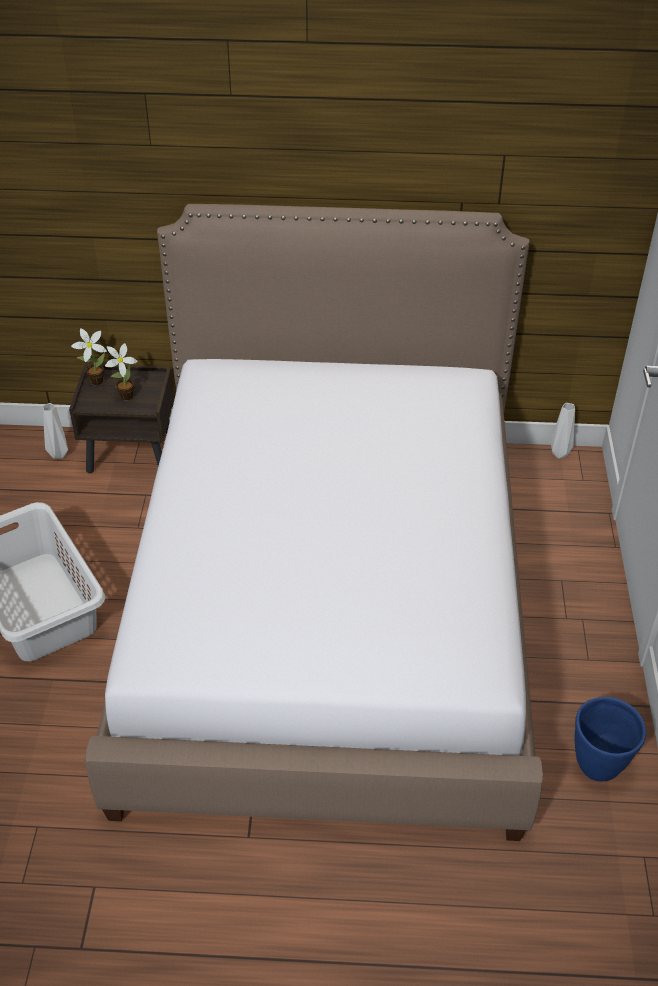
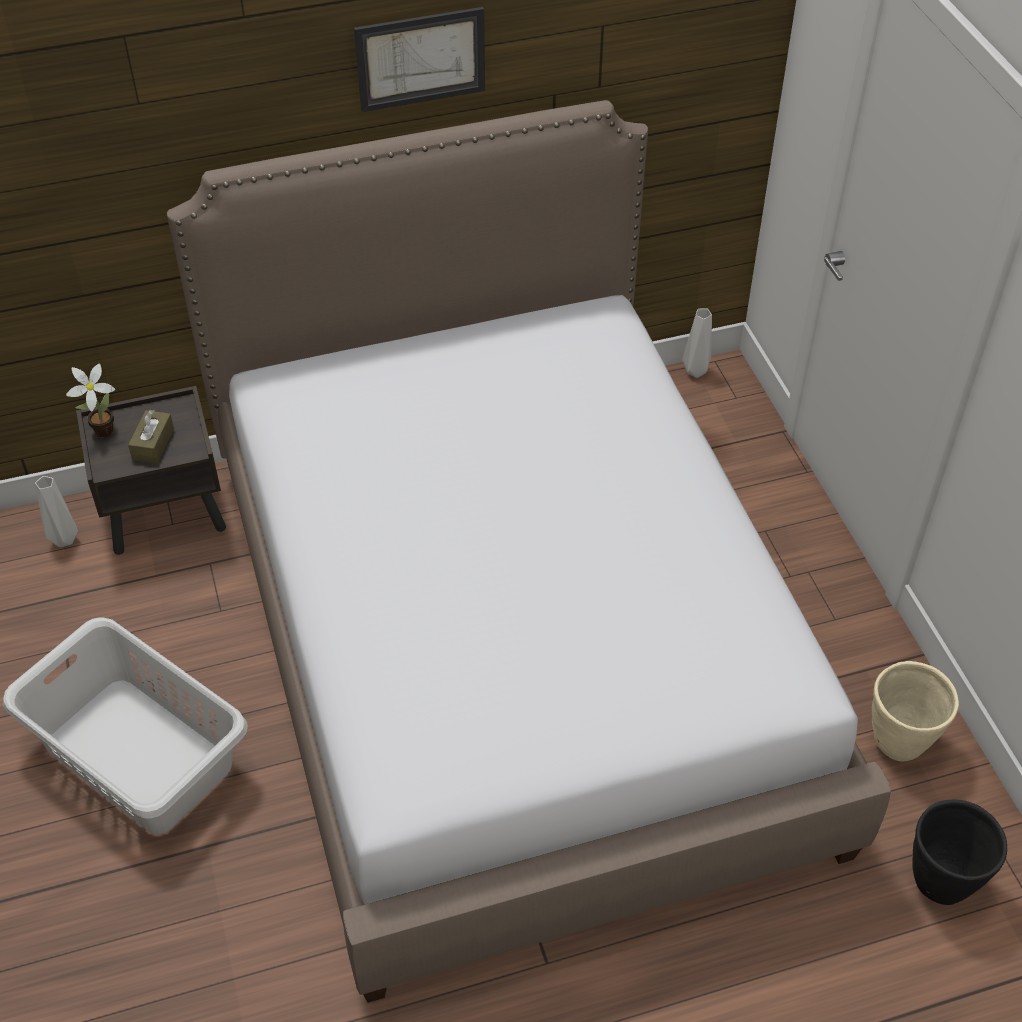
camera: 20 degrees left, 5 degrees up
potted plant [105,343,138,400] -> brown tissue box [128,410,174,463]
blue planter [574,697,646,781] -> beige planter [872,661,959,761]
none -> picture [354,7,485,112]
none -> black planter [912,800,1007,905]

